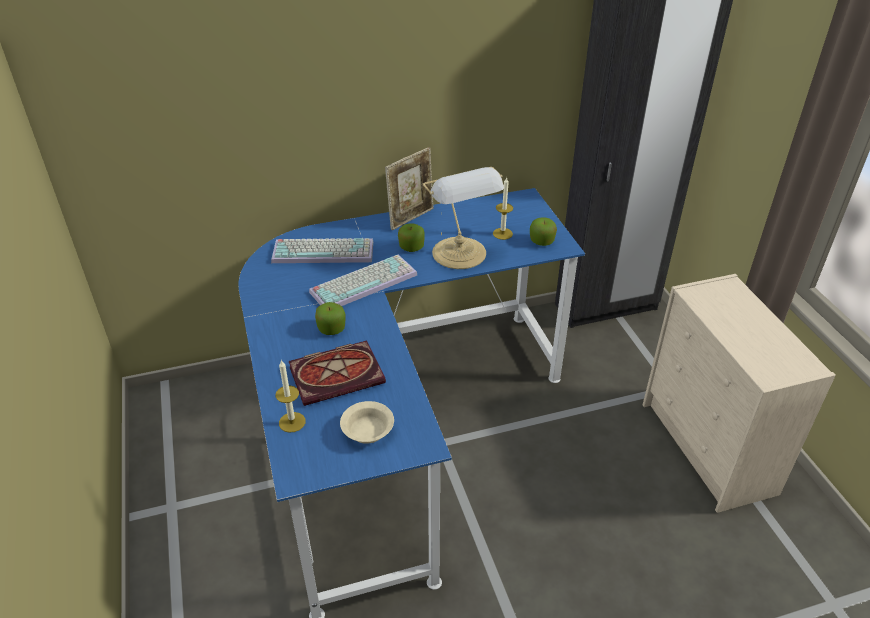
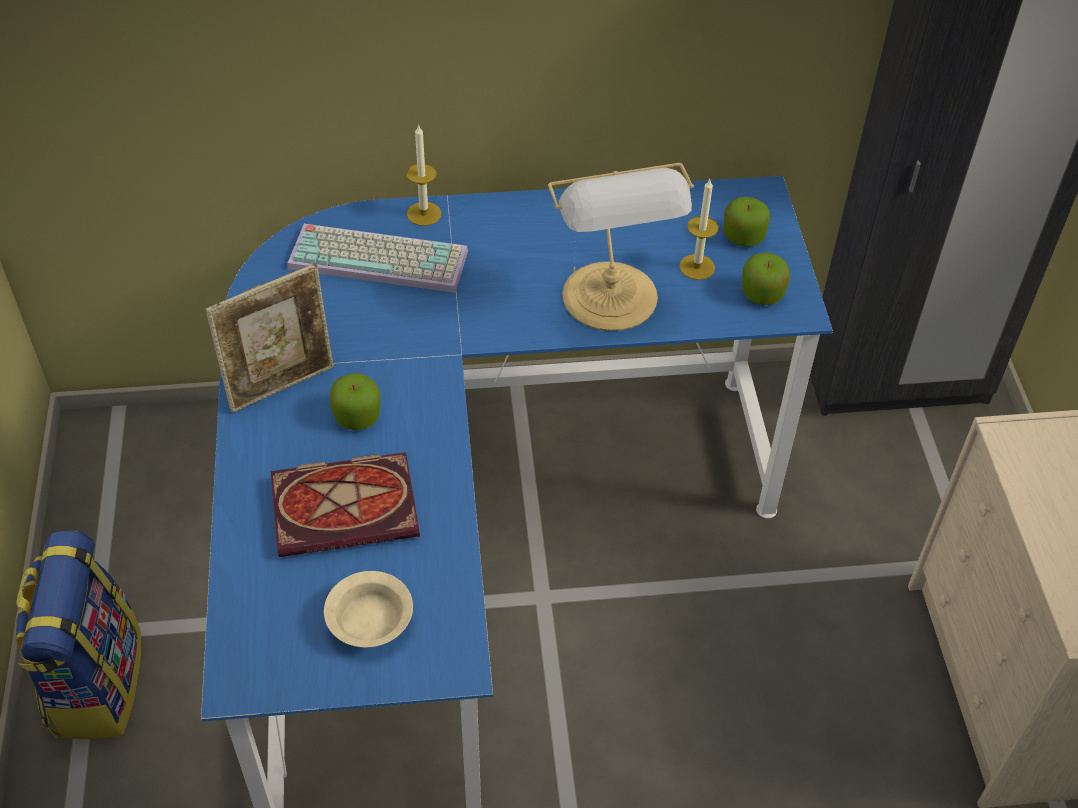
camera: 10 degrees right, 10 degrees up
candle [276,360,305,433] -> candle moved to [406,124,441,226]
keyboard [309,255,417,306] -> none
picture frame [385,147,434,230] -> picture frame moved to [205,264,334,413]
apple [398,223,425,252] -> apple moved to [724,197,770,247]
none -> backpack [16,530,141,739]

